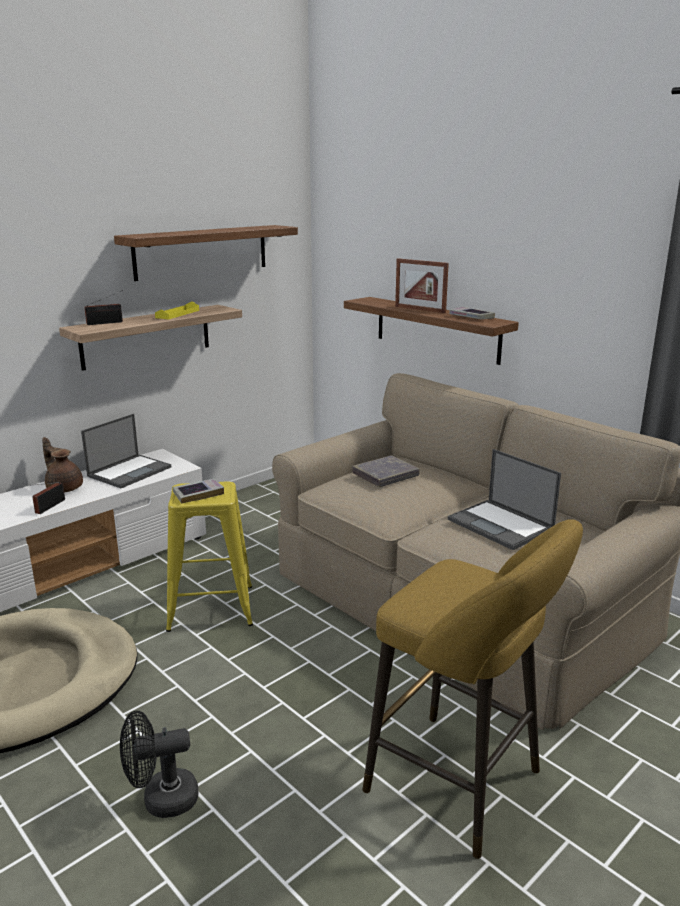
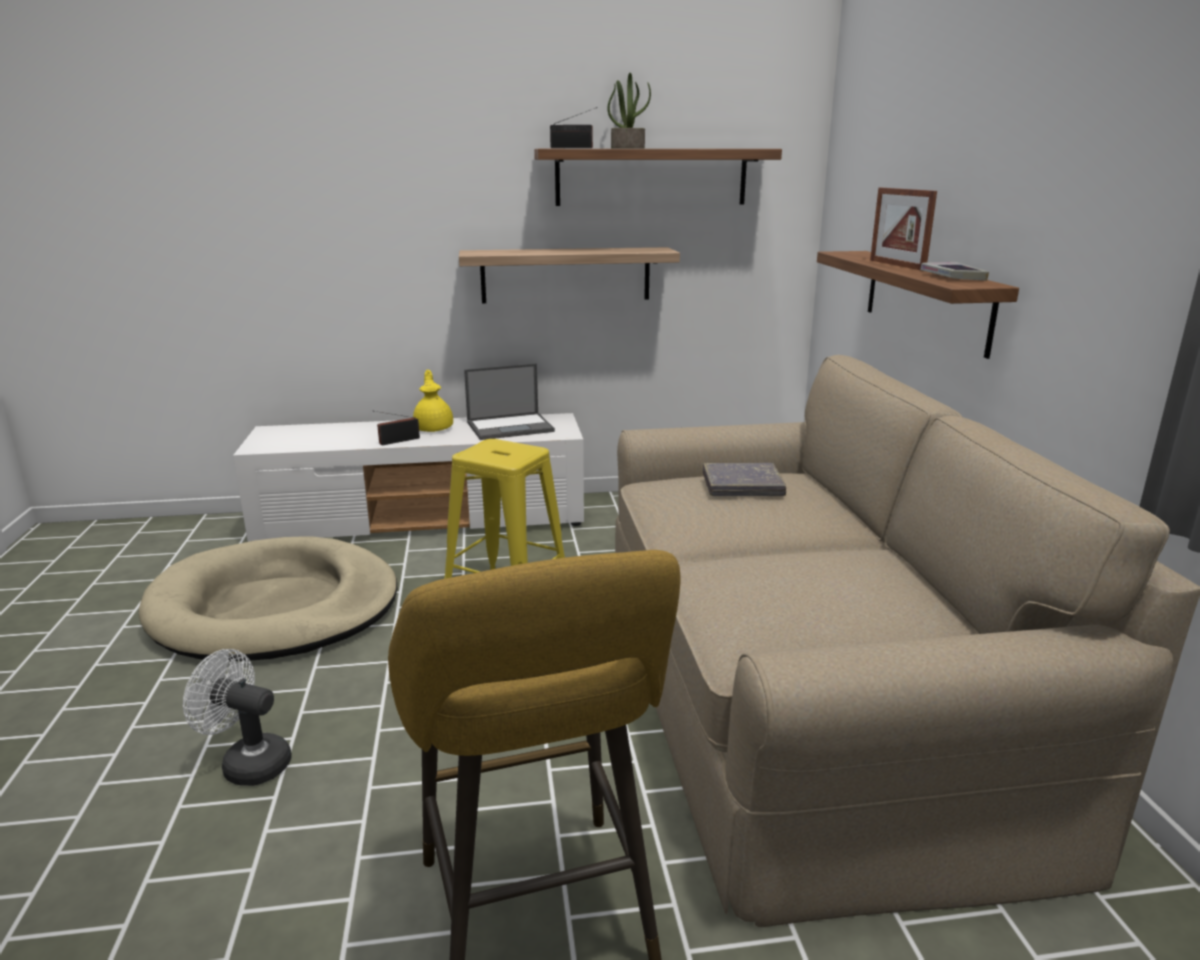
camera: 35 degrees right, 0 degrees up
brown teapot [42,437,83,493] -> yellow teapot [413,370,453,432]
radio [84,290,123,325] -> radio moved to [550,107,597,148]
black fan [120,711,198,818] -> white fan [183,649,291,786]
yellow tray [155,301,199,319] -> none
book [173,478,224,504] -> none
laptop [448,449,561,550] -> none
none -> potted plant [607,73,651,149]

